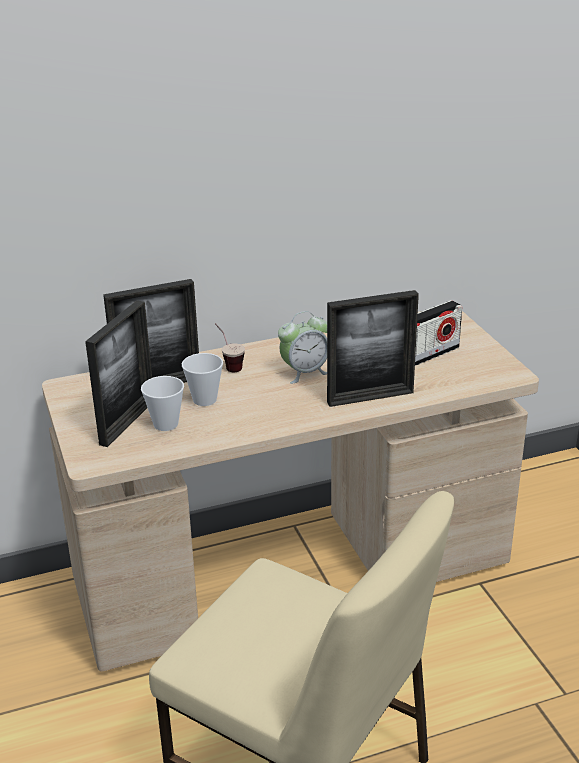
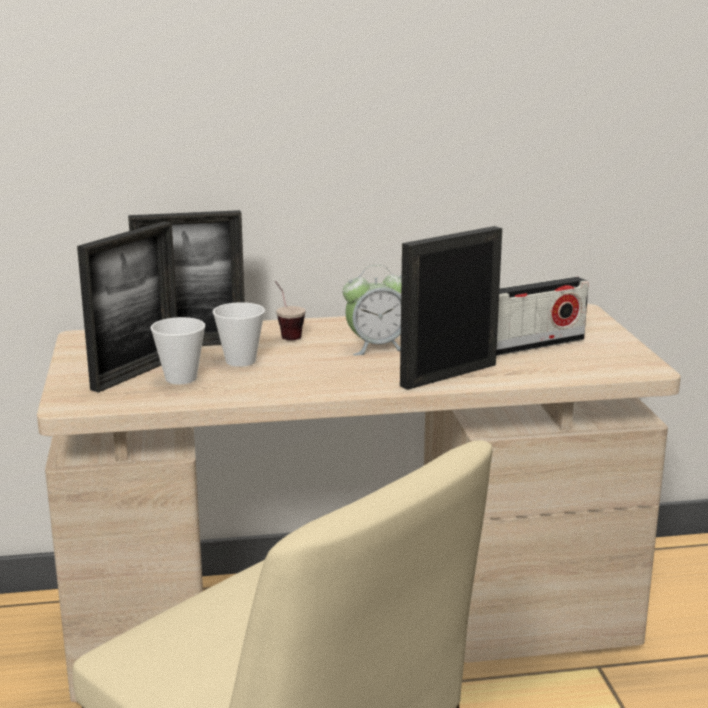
camera: 10 degrees right, 10 degrees down
picture frame [327,290,419,407] -> picture frame turned 150 degrees clockwise [400,226,502,390]

